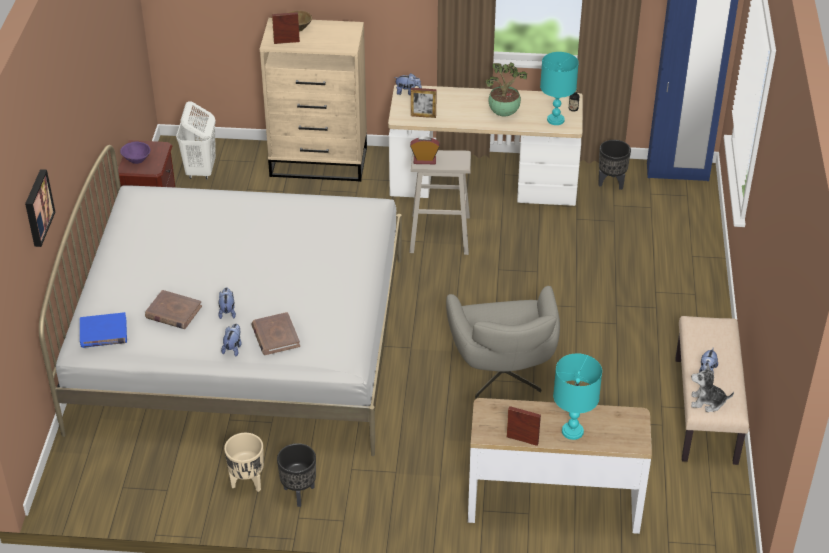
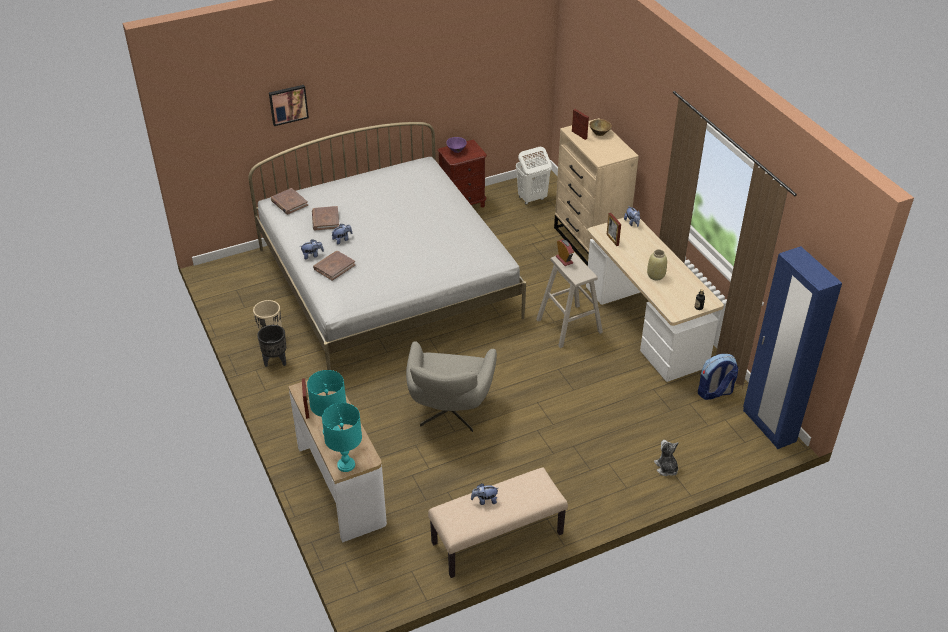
camera: 60 degrees right, 0 degrees up
blue book [80,312,127,348] -> brown book [271,188,308,215]
grey armchair [446,286,560,398] -> grey armchair turned 45 degrees counterclockwise [406,341,497,432]
potted plant [485,62,527,117] -> beige vase [647,249,667,280]
turquoise table lamp [540,52,579,125] -> turquoise table lamp moved to [322,403,362,472]
black planter [598,140,631,190] -> backpack [698,354,738,400]
plush toy [691,364,734,412] -> plush toy moved to [654,440,679,476]

